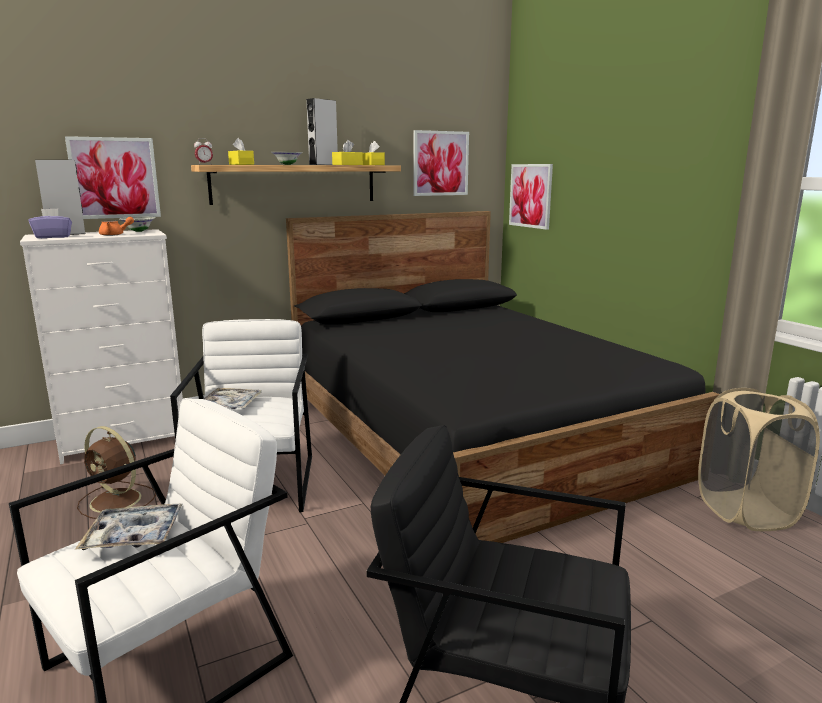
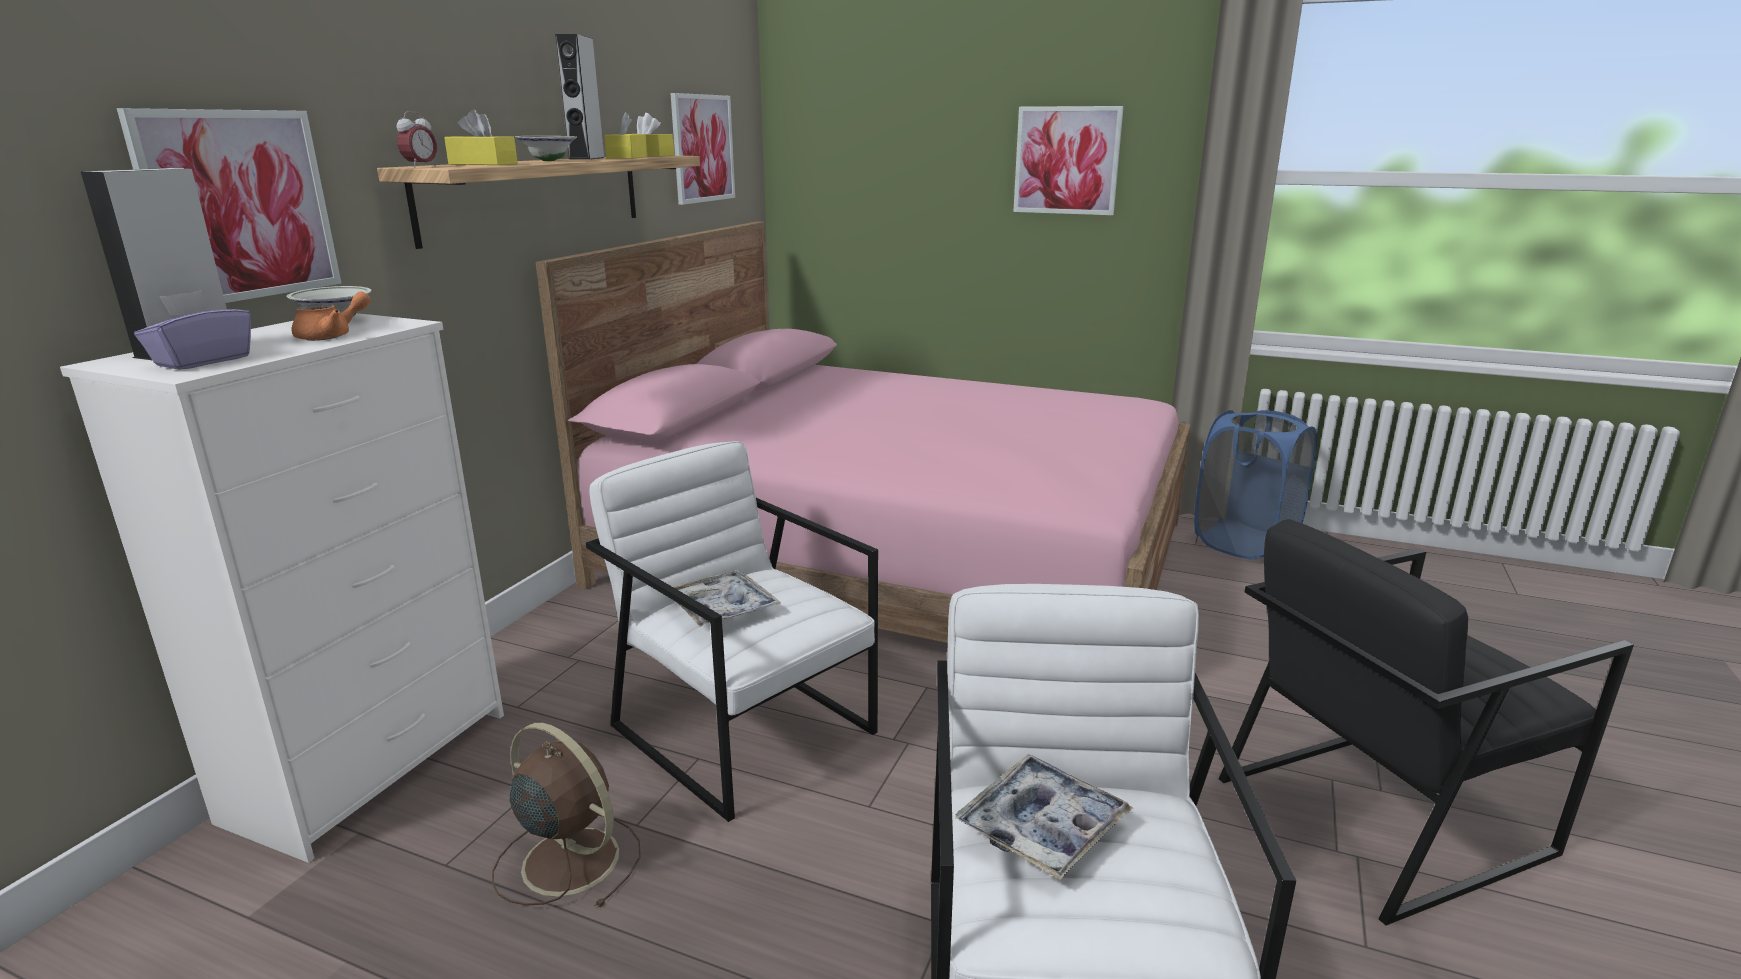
camera: 40 degrees left, 5 degrees up
brown fan [77,426,156,519] -> brown fan turned 135 degrees counterclockwise [492,723,641,908]
black bed [286,211,719,543] -> pink bed [535,221,1191,643]
picture [509,164,553,230] -> picture moved to [1013,106,1124,215]
beige laundry basket [698,388,820,531] -> blue laundry basket [1194,410,1317,560]

